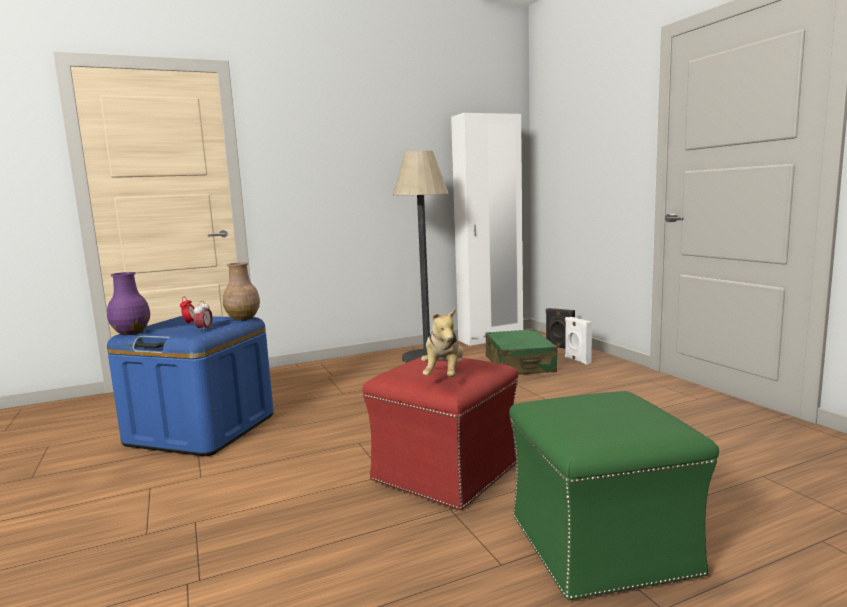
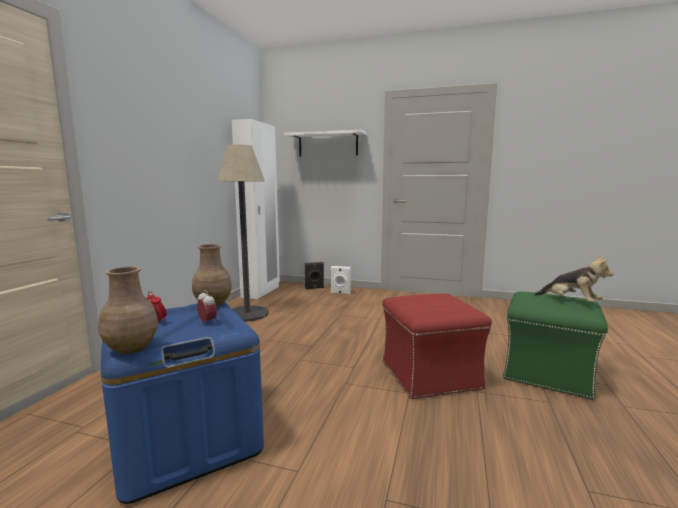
camera: 50 degrees left, 0 degrees up
purple vase [107,272,150,335] -> brown vase [98,267,158,354]
plush toy [421,309,463,377] -> plush toy moved to [534,255,613,302]
green suitcase [485,329,558,375] -> none
none -> white shelf [285,130,366,157]

